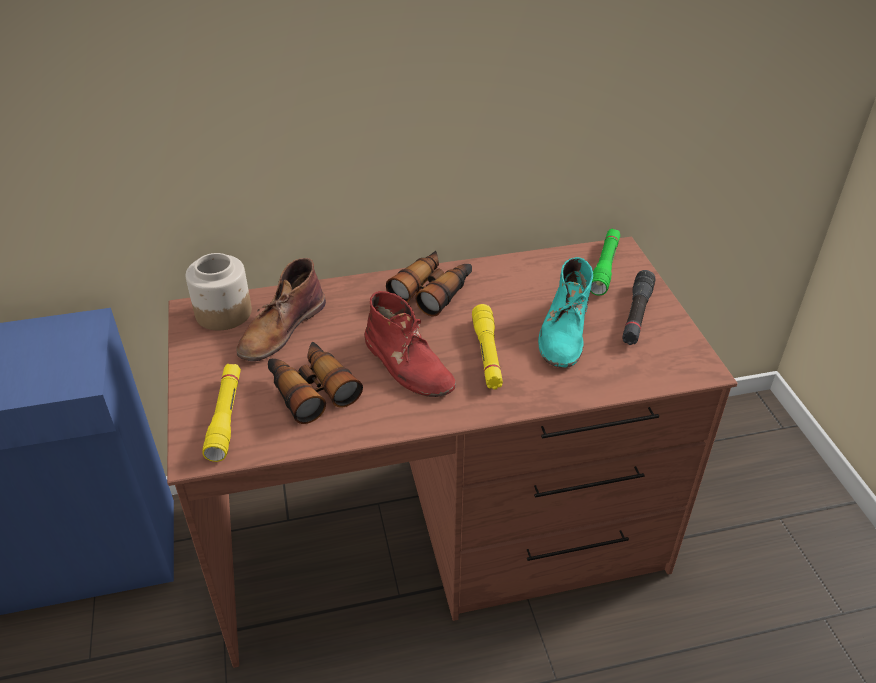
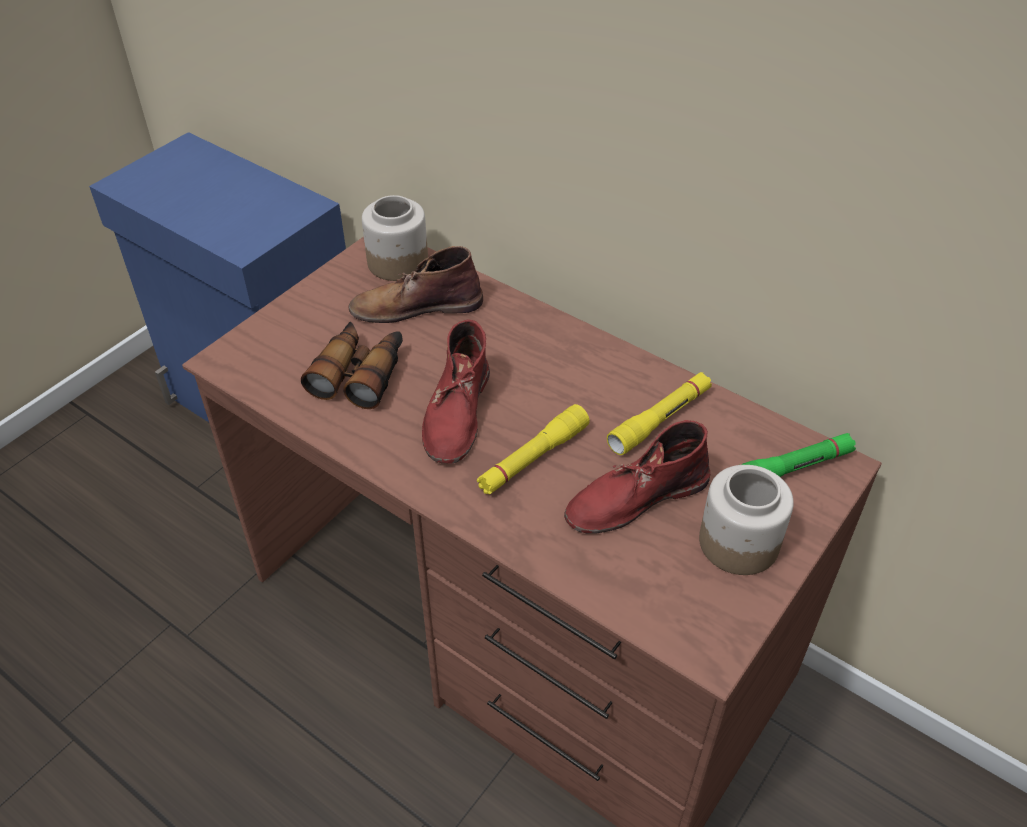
camera: 50 degrees right, 5 degrees up
yellow flashlight [202,363,241,462] -> yellow flashlight moved to [607,372,712,455]
binoculars [386,251,472,316] -> none
turquoise boot [538,257,593,368] -> red boot [564,420,710,533]
black flashlight [622,270,655,345] -> jar [699,465,794,575]

